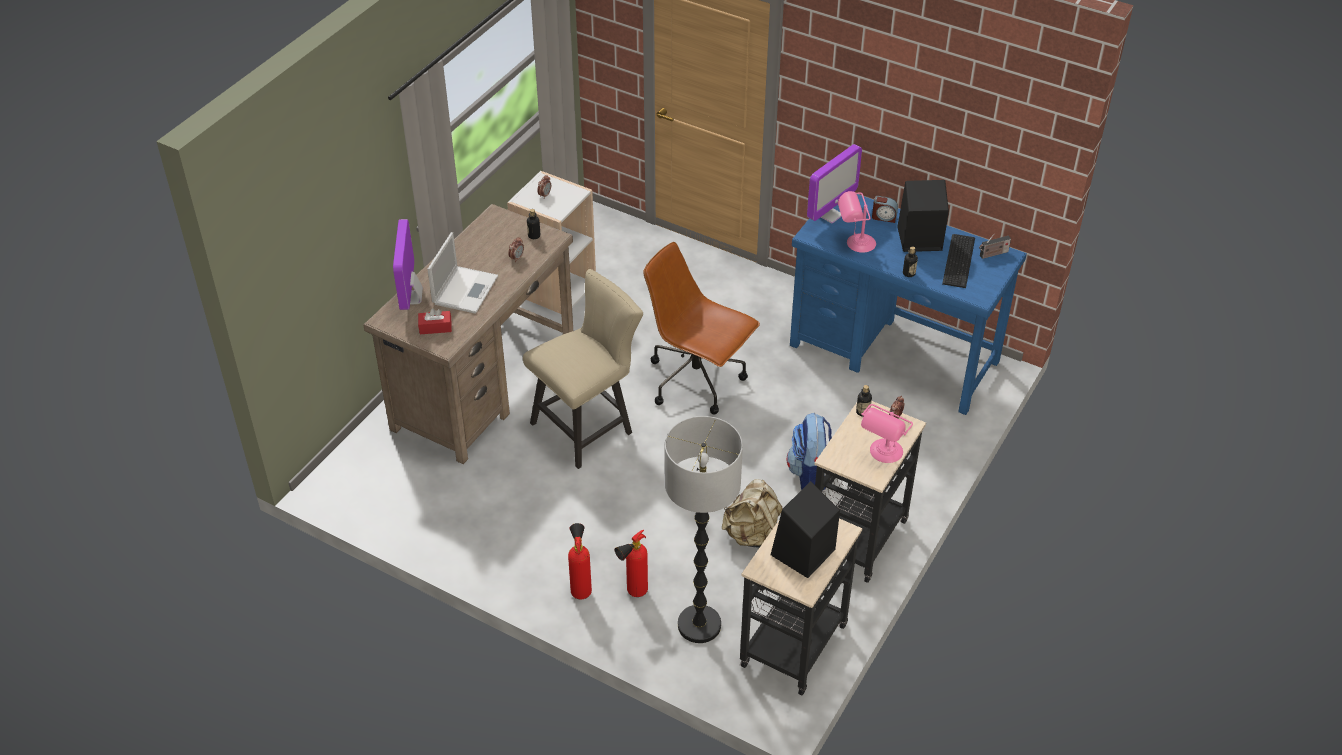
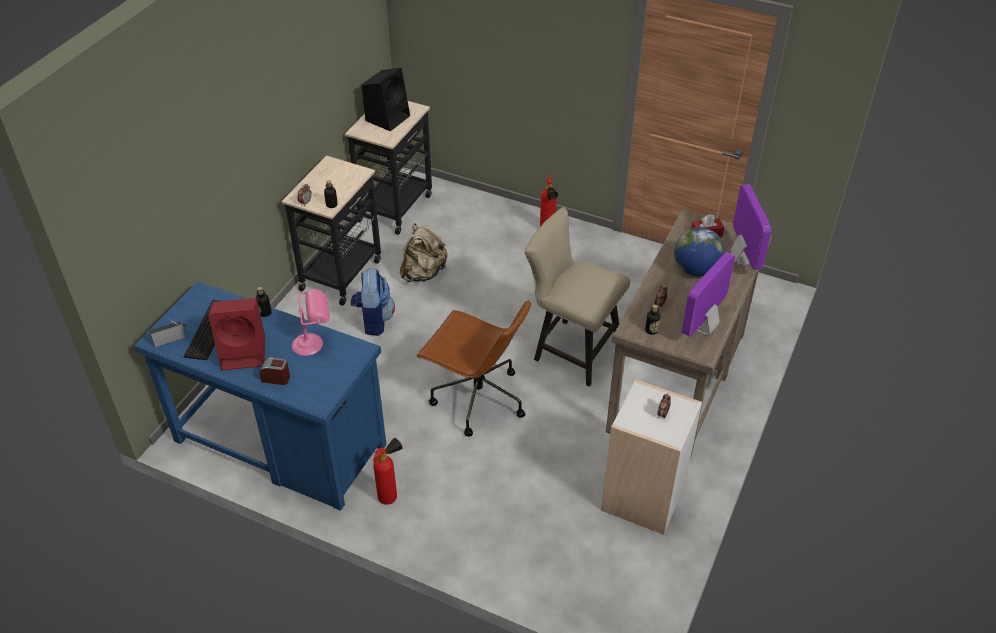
camera: 175 degrees right, 0 degrees up
laptop [427,232,498,314] -> globe [674,227,724,276]
beige chair [523,269,643,469] -> beige chair turned 75 degrees clockwise [524,207,630,387]
fire extinguisher [615,530,648,597] -> fire extinguisher moved to [373,438,402,505]
floor lamp [665,416,743,643] -> none
monitor [807,144,862,224] -> monitor moved to [682,252,735,337]
pink table lamp [861,404,913,463] -> none
black speaker [897,180,949,252] -> red speaker [208,298,265,370]

